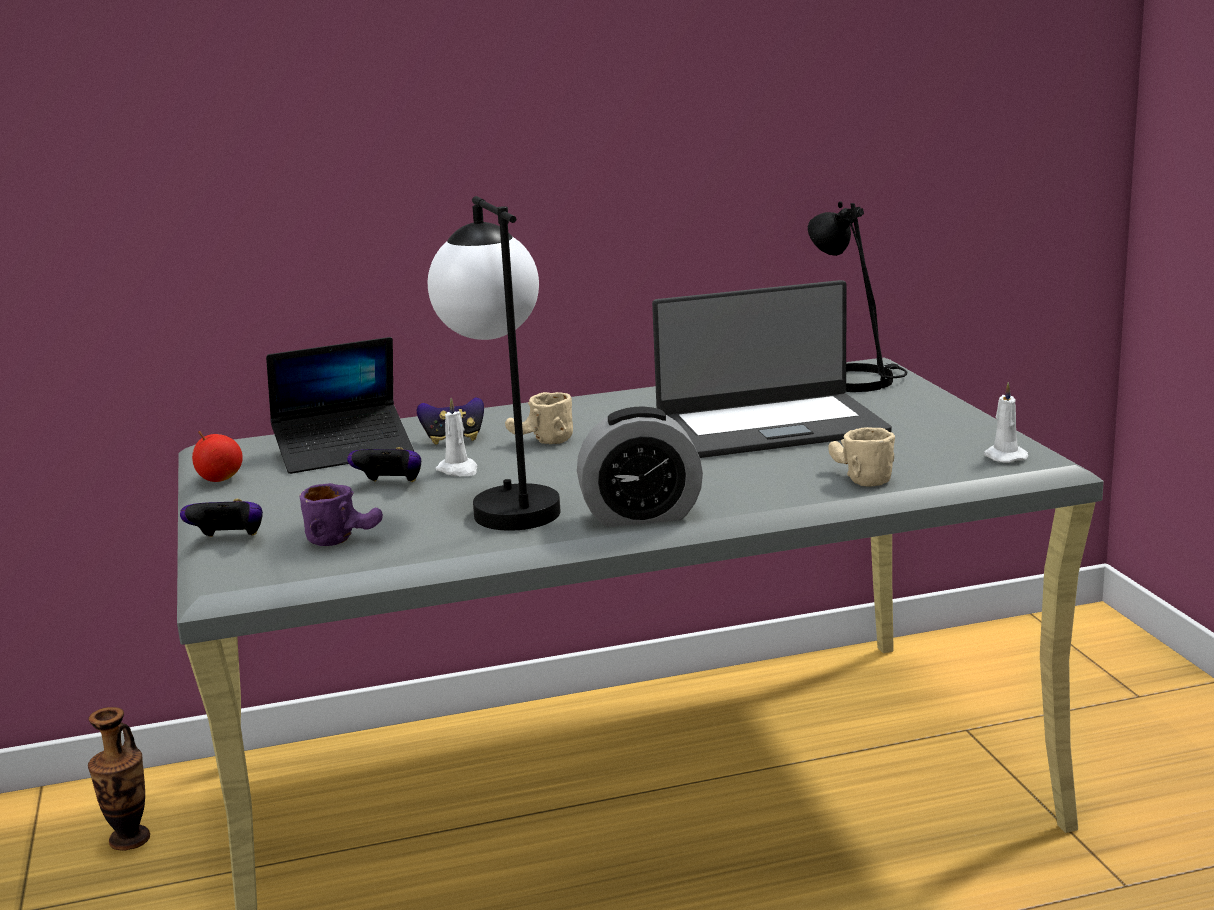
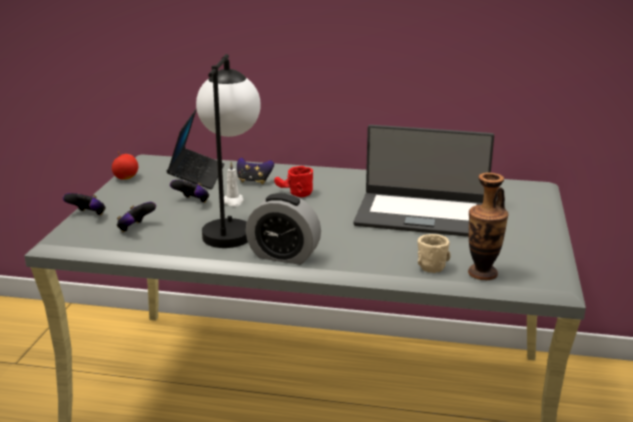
camera: 25 degrees right, 5 degrees up
vase [88,707,150,851] -> vase moved to [468,172,509,280]
laptop [266,337,414,474] -> laptop turned 90 degrees counterclockwise [167,109,224,189]
purple mug [300,483,383,546] -> game controller [117,202,156,232]
beige mug [505,392,573,444] -> red mug [274,166,313,197]
black table lamp [808,201,907,392] -> none
white candle [984,382,1028,463] -> none

